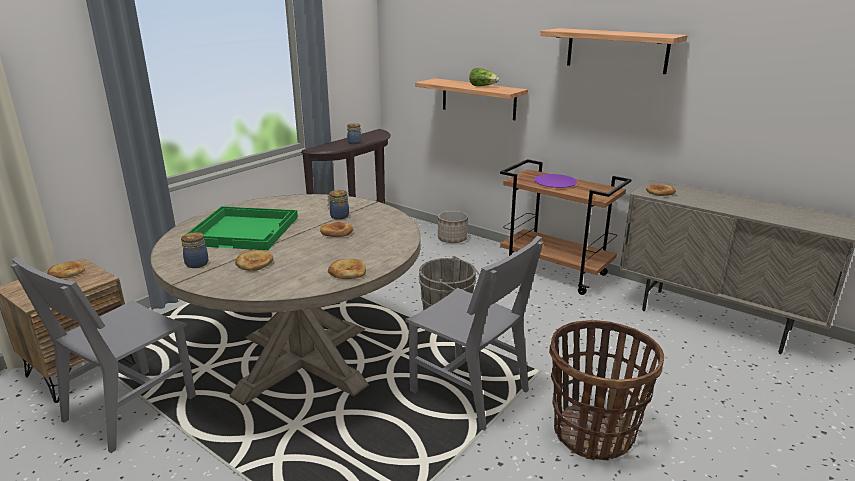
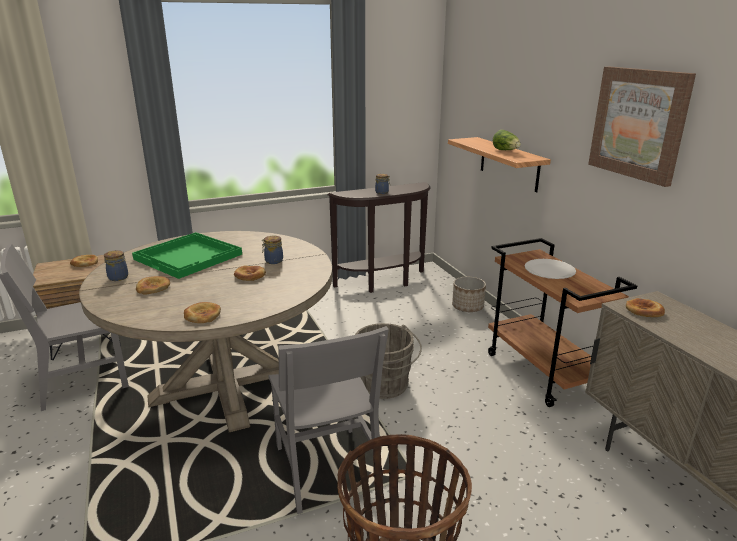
camera: 30 degrees right, 0 degrees up
purple plate [534,174,577,188] -> white plate [525,259,576,279]
shelf [540,28,688,74] -> picture [588,67,696,187]

